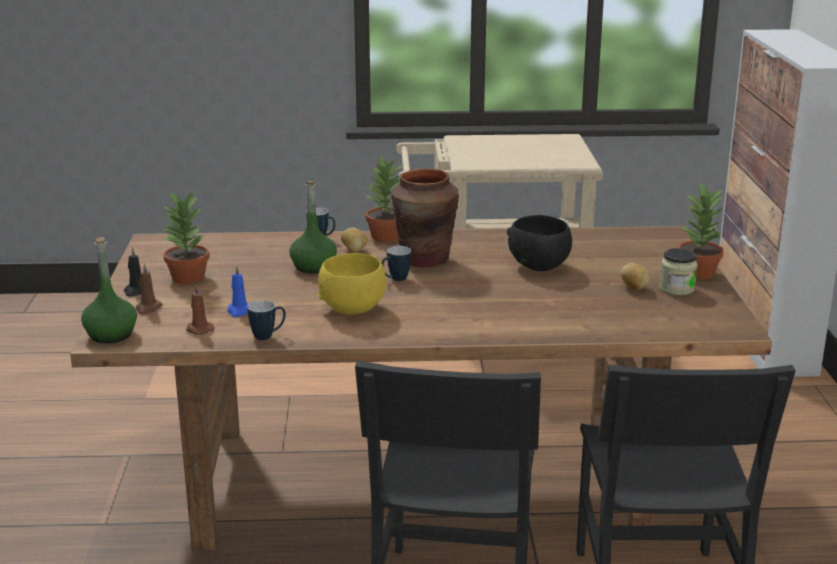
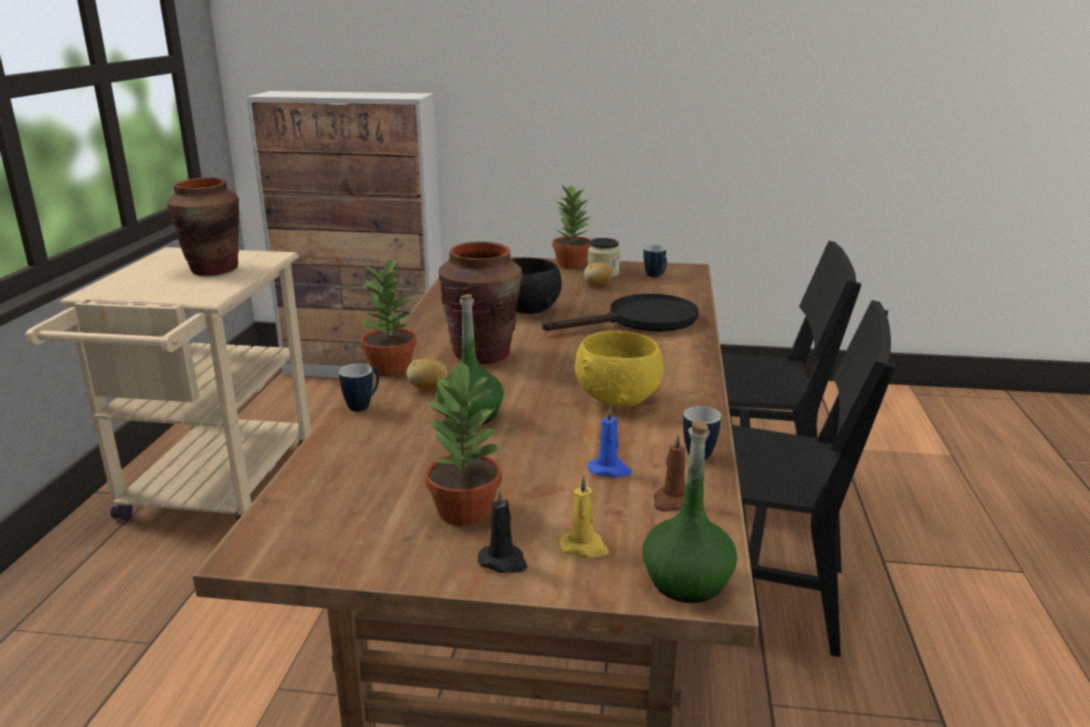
camera: 80 degrees left, 0 degrees up
brown candle [135,263,163,315] -> yellow candle [559,475,609,558]
mug [382,246,411,281] -> mug moved to [643,245,667,277]
none -> brown vase [167,177,239,276]
none -> black frying pan [543,294,698,332]

